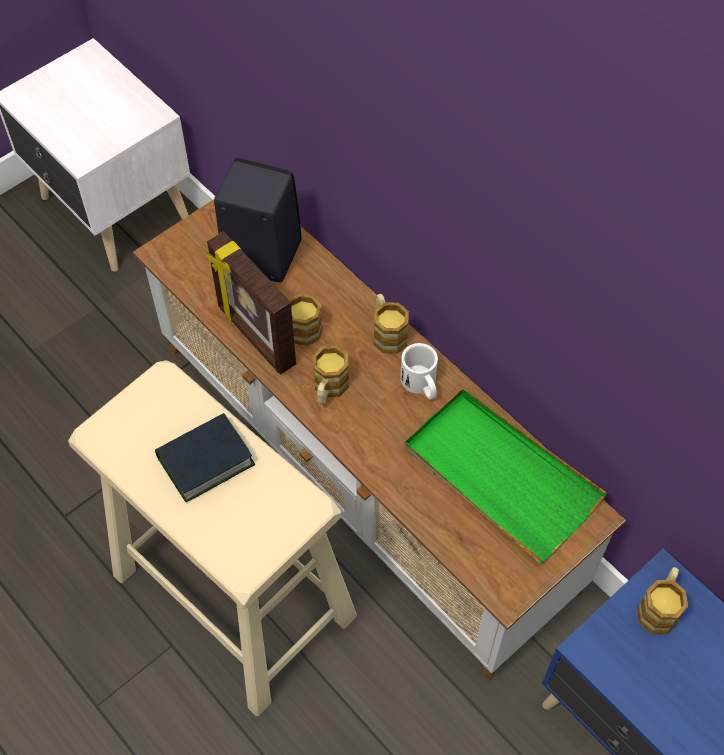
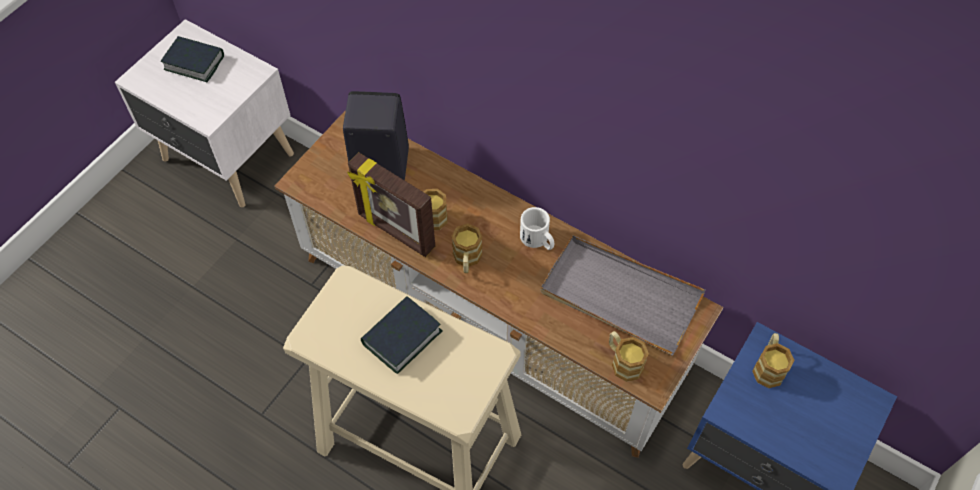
camera: 15 degrees left, 0 degrees up
mug [374,294,409,354] -> mug moved to [609,331,649,382]
green tray [404,388,607,564] -> grey tray [541,235,706,356]
none -> book [161,36,224,82]

